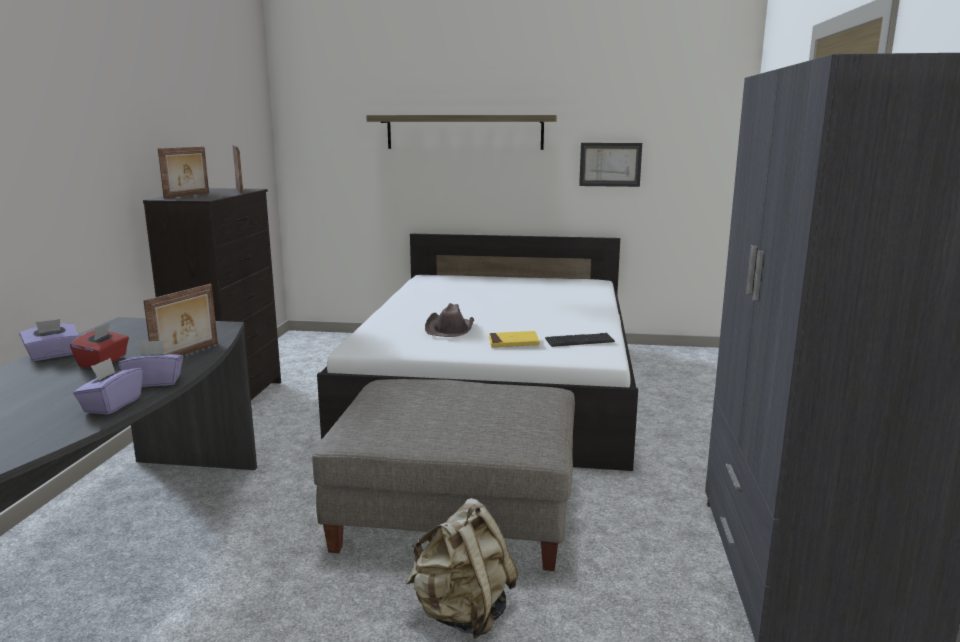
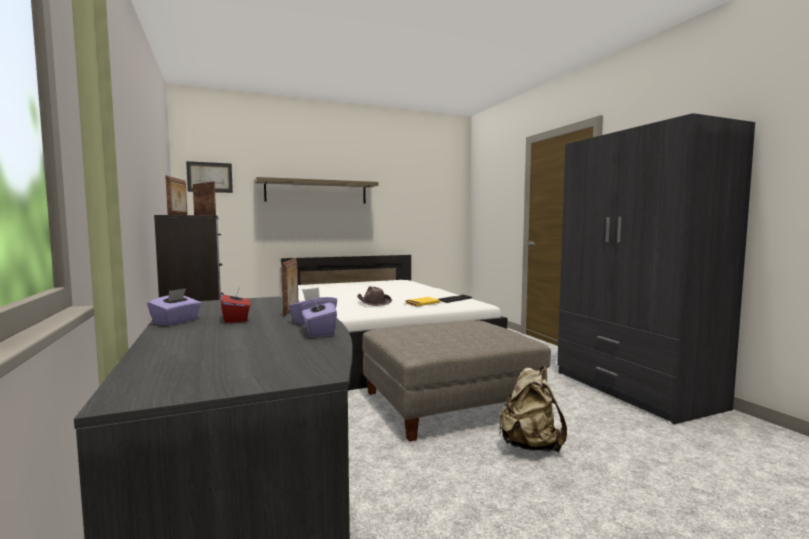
camera: 30 degrees left, 10 degrees down
picture [579,143,642,187] -> picture moved to [186,161,233,193]

